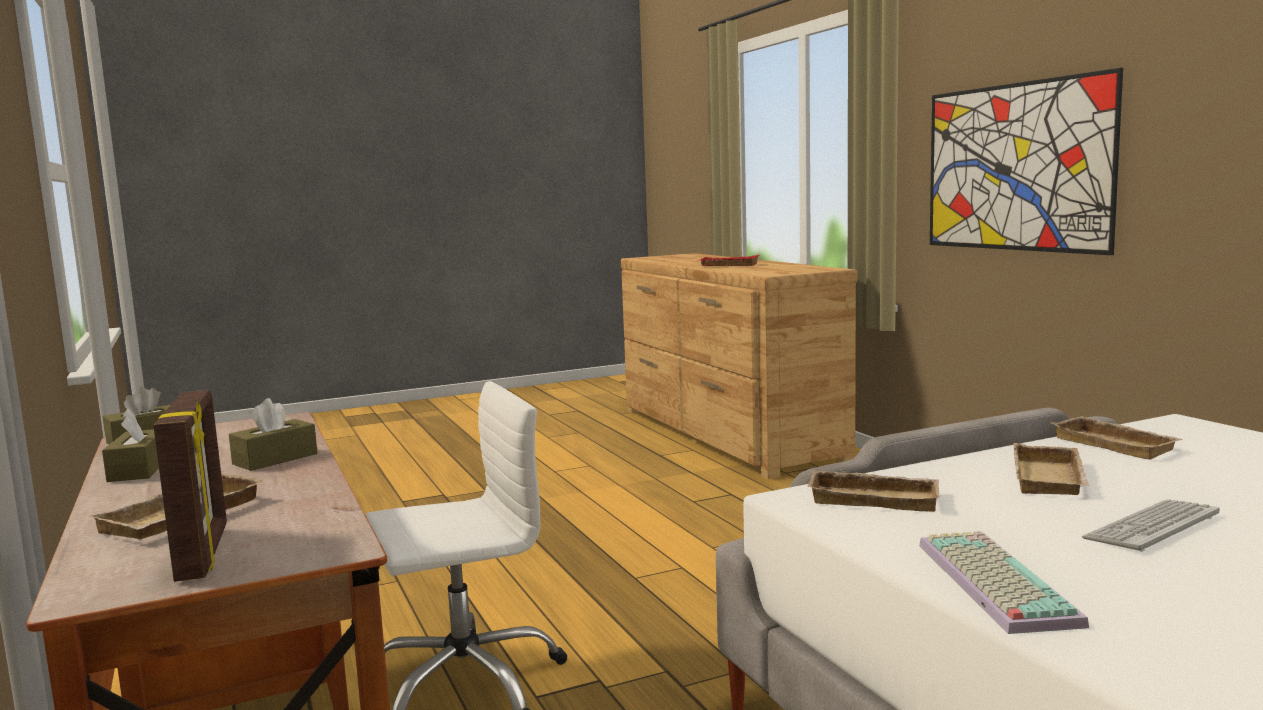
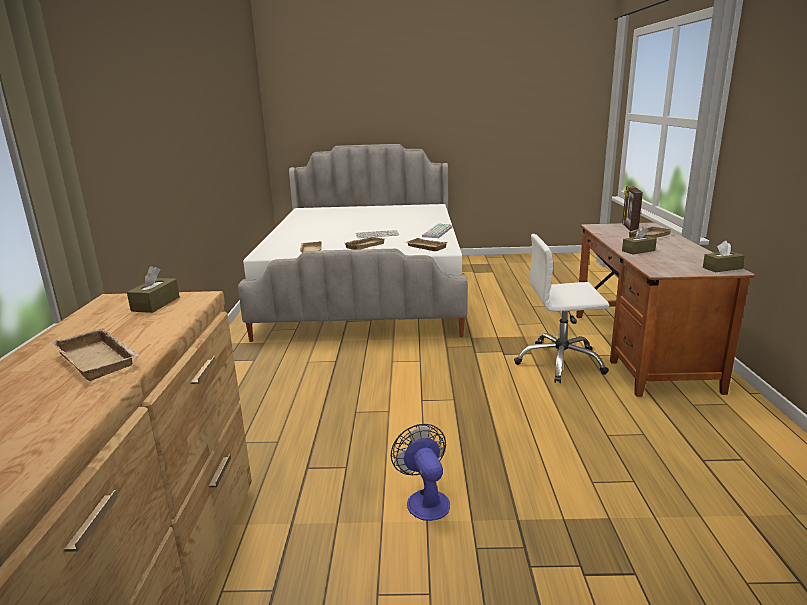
camera: 155 degrees left, 10 degrees up
brown tissue box [102,409,159,482] -> brown tissue box moved to [127,266,180,313]
red tray [697,255,760,266] -> beige tray [51,328,140,381]
picture [930,68,1123,255] -> none
none -> fan [391,424,450,521]

